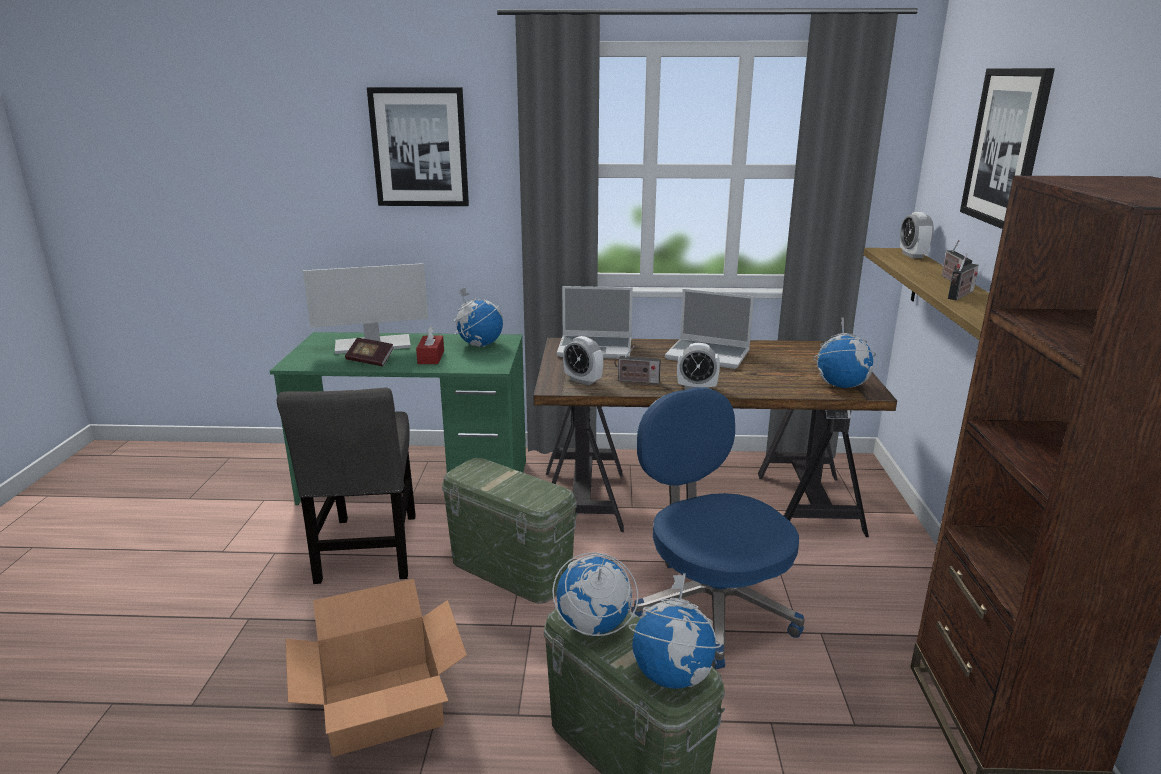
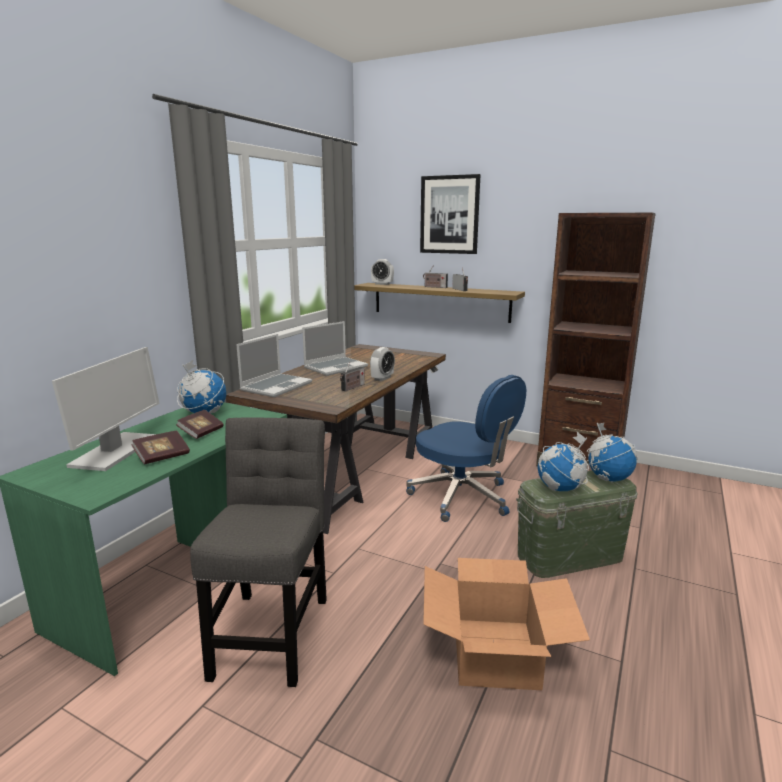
camera: 65 degrees left, 5 degrees down
grey chair [277,388,416,584] -> grey chair turned 105 degrees counterclockwise [190,417,327,687]
picture [367,87,469,206] -> none
red tissue box [416,326,444,364] -> book [176,410,224,439]
green storage box [442,458,578,604] -> none
alarm clock [563,336,603,385] -> none
blue office chair [631,387,805,669] -> blue office chair turned 135 degrees counterclockwise [406,375,526,522]
globe [813,317,876,388] -> none

